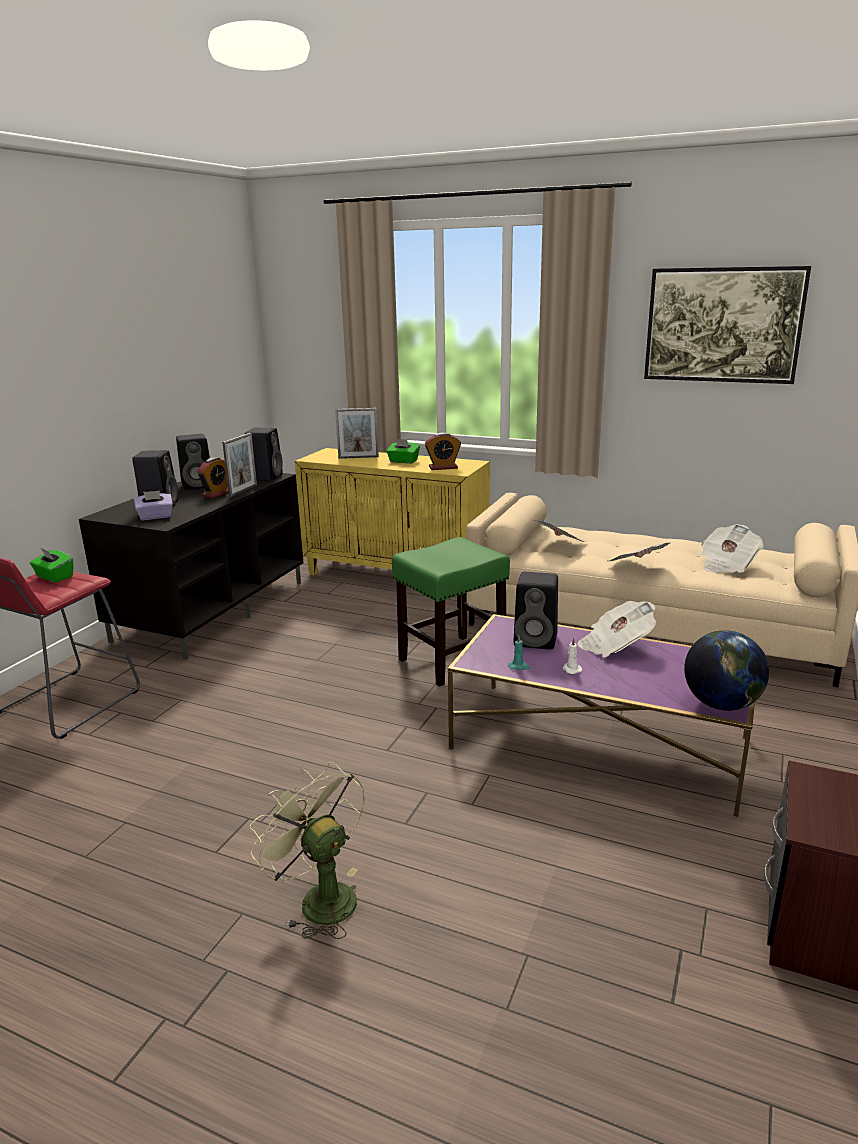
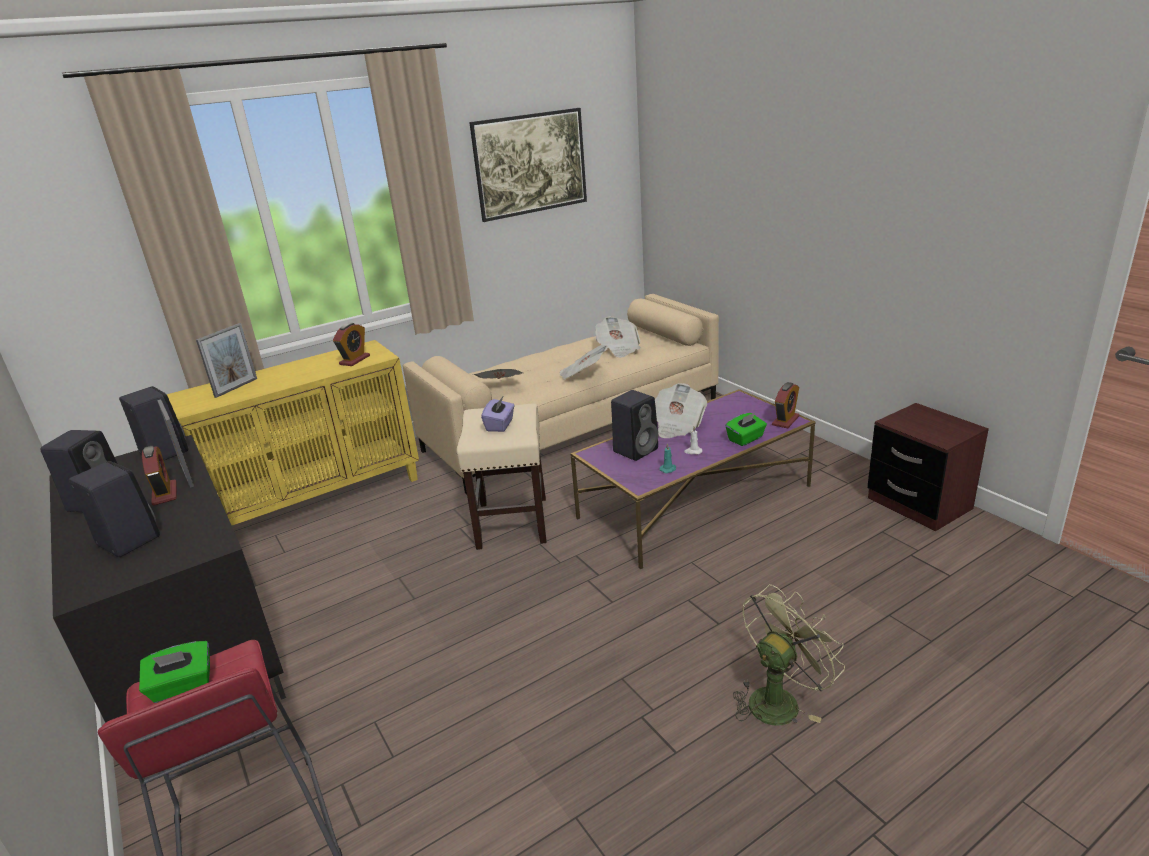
camera: 55 degrees left, 5 degrees up
purple tissue box [134,490,173,520] -> purple tissue box moved to [481,397,515,432]
green fan [249,762,365,939] -> green fan turned 150 degrees clockwise [733,584,845,725]
green tissue box [386,439,420,463] -> green tissue box moved to [725,412,767,446]
green stool [392,537,510,687] -> beige stool [457,404,547,550]
globe [684,630,769,711] -> alarm clock [772,382,800,428]

